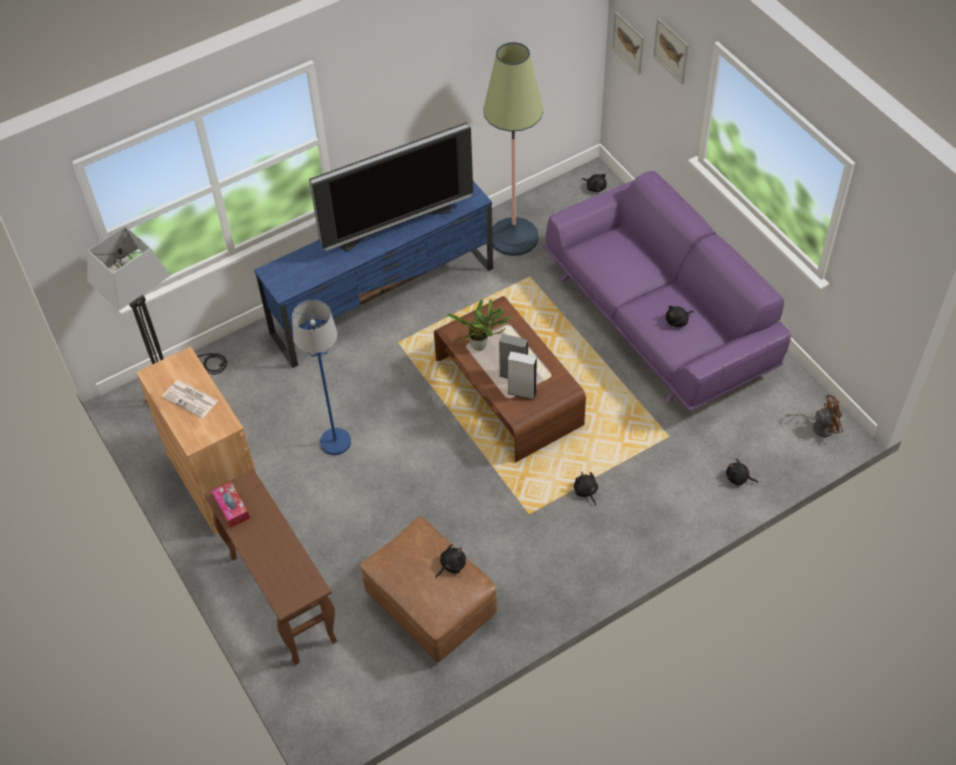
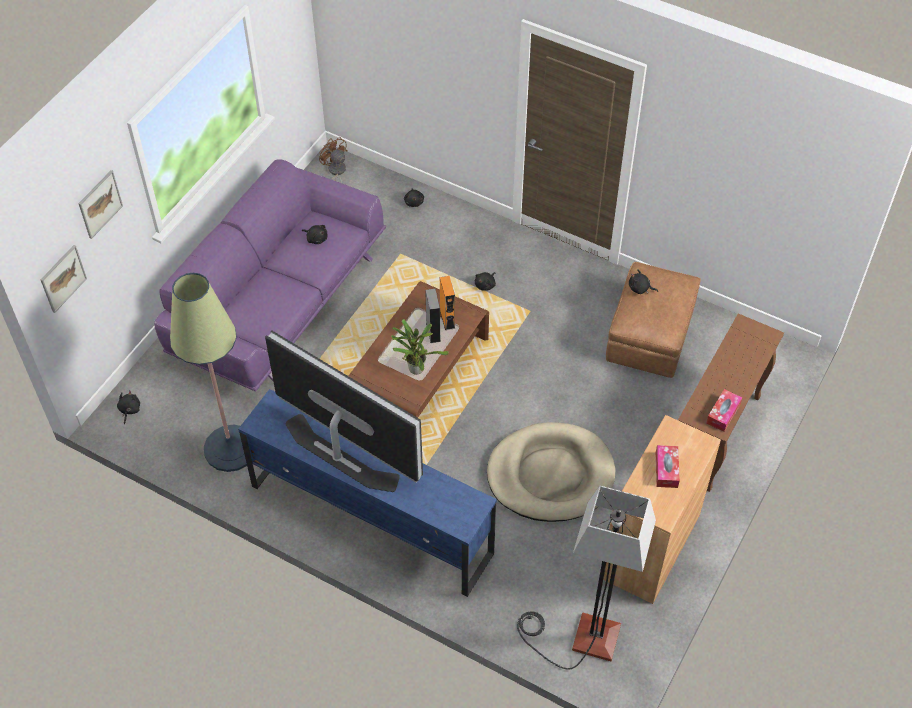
camera: 120 degrees left, 0 degrees up
newspaper [162,380,218,418] -> tissue box [656,445,680,488]
blue floor lamp [292,300,351,455] -> beige dog bed [487,422,616,522]
grey speaker [507,351,537,399] -> orange speaker [440,276,455,330]

